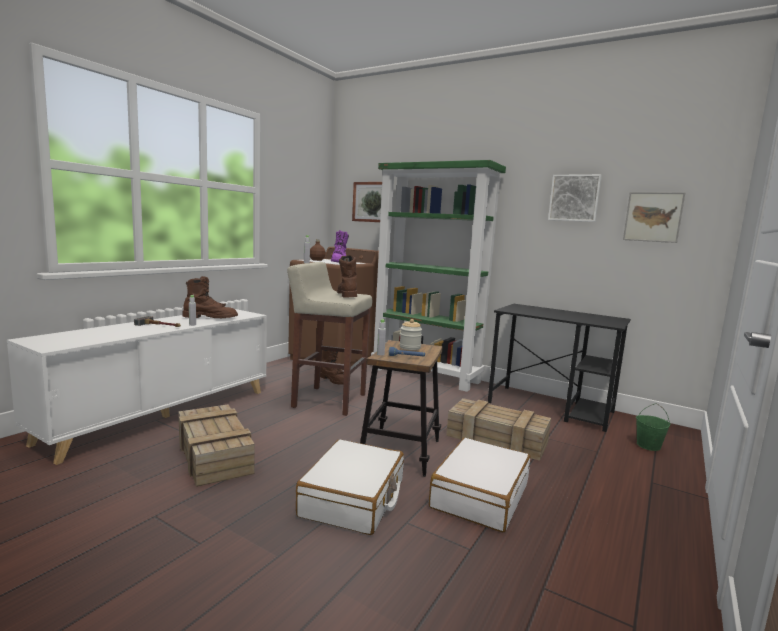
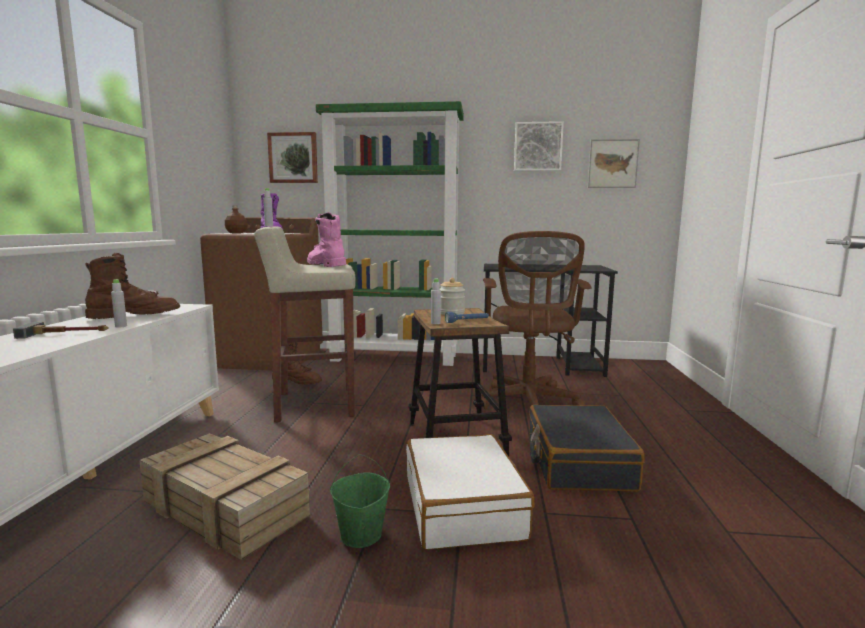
camera: 25 degrees left, 0 degrees up
brown boot [337,255,357,298] -> pink boot [307,212,346,267]
white suitcase [429,438,530,532] -> black suitcase [529,405,645,491]
crate [446,398,551,461] -> brown office chair [481,231,592,409]
green bucket [636,403,670,451] -> green bucket moved to [330,454,390,548]

